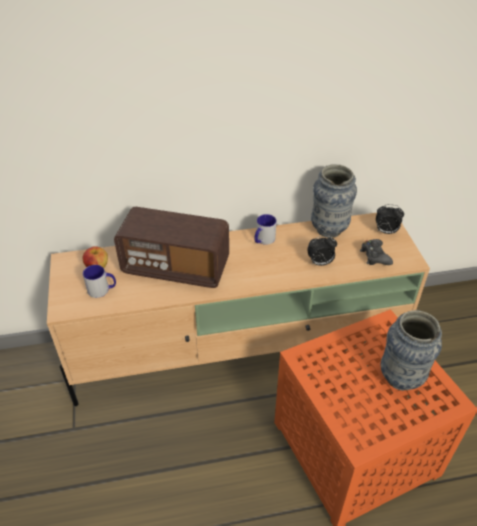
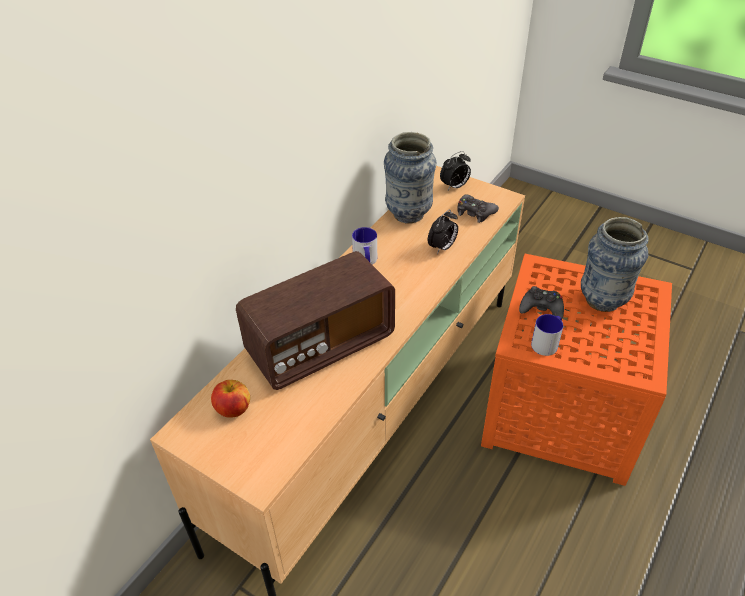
camera: 45 degrees left, 0 degrees up
mug [83,265,116,298] -> mug moved to [531,314,563,356]
none -> black game controller [519,286,564,319]

